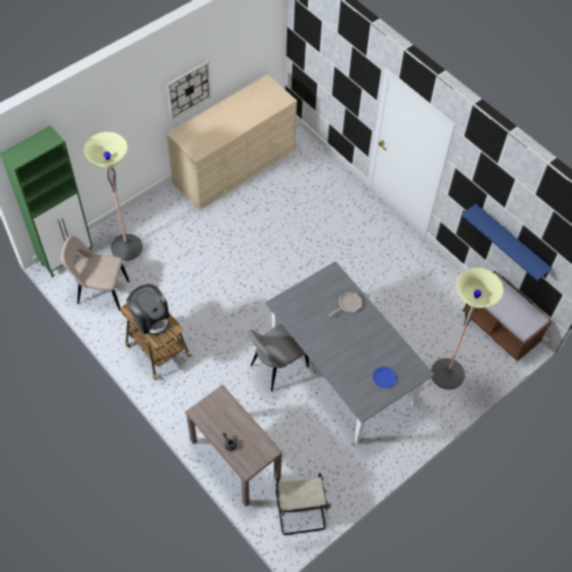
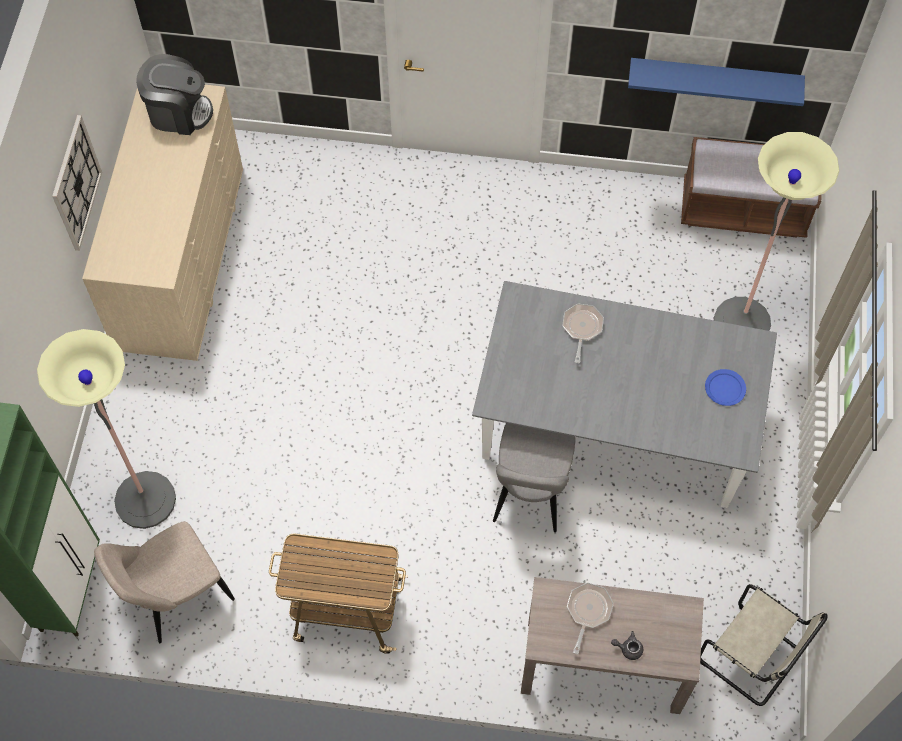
camera: 40 degrees left, 5 degrees up
coffee machine [127,284,169,335] -> coffee machine moved to [136,54,213,135]
none -> frying pan [567,583,614,655]

